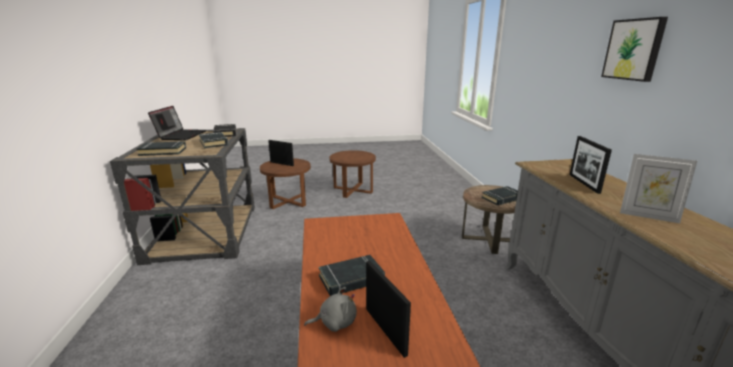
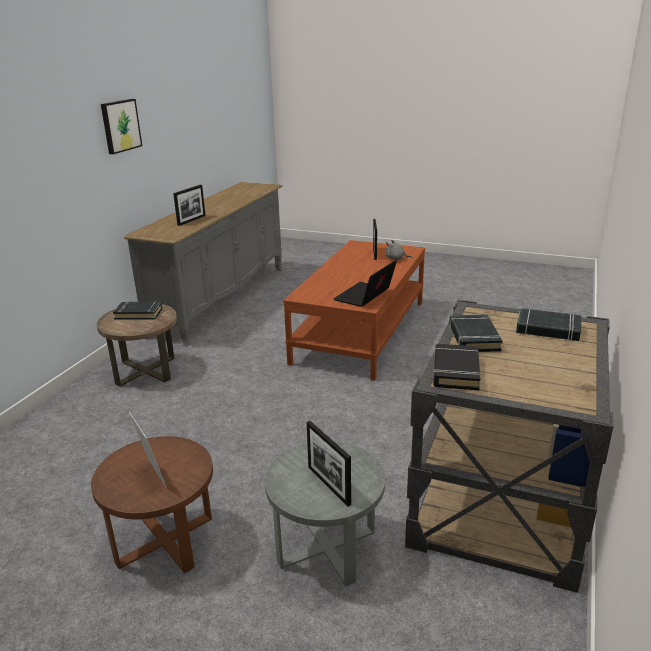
camera: 150 degrees left, 5 degrees up
laptop [148,106,207,140] -> laptop moved to [333,260,397,307]
brown side table [260,158,311,209] -> grey side table [265,441,385,586]
black book [319,255,385,296] -> none
picture frame [620,154,697,223] -> picture frame moved to [129,412,167,488]

